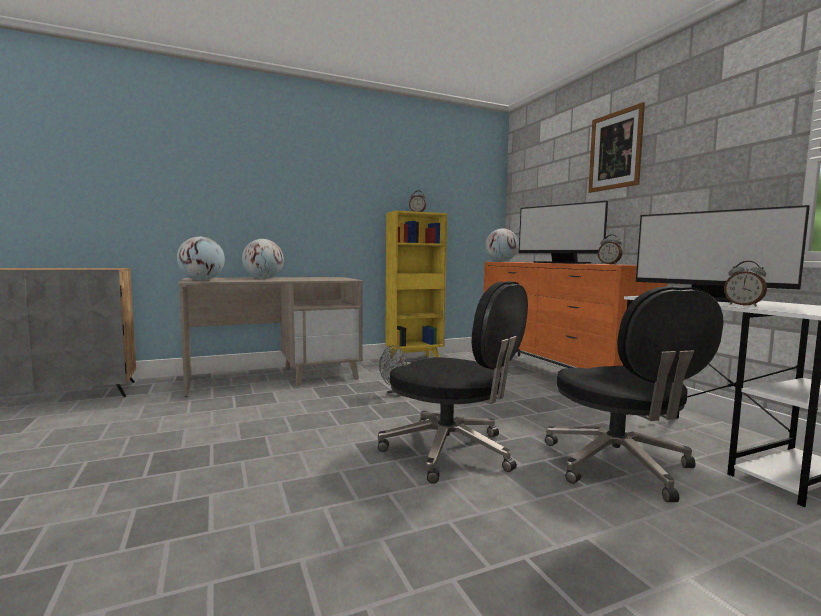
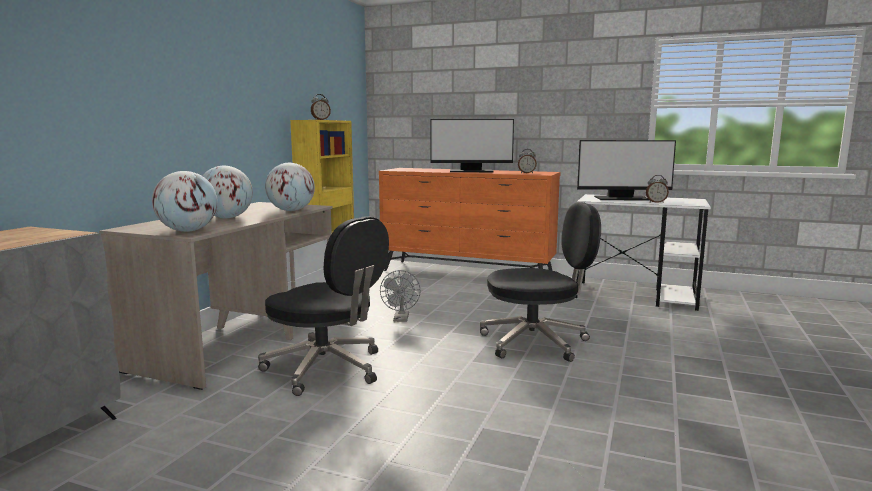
camera: 45 degrees left, 5 degrees up
globe [485,228,519,262] -> globe moved to [265,163,315,211]
black office chair [545,286,724,502] -> black office chair moved to [258,216,389,396]
picture [588,102,645,193] -> none

